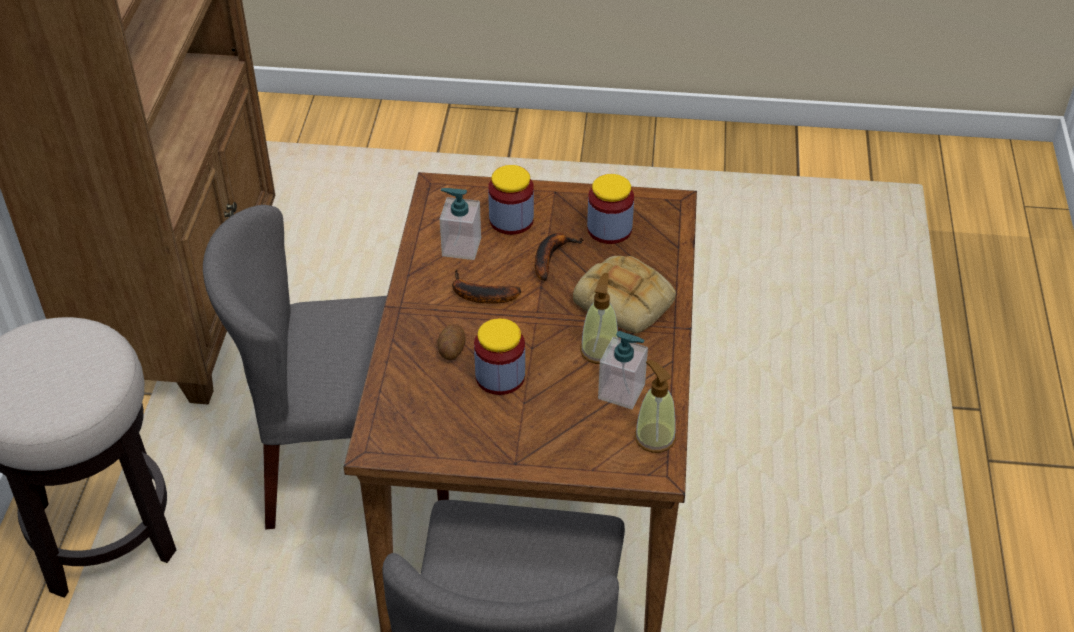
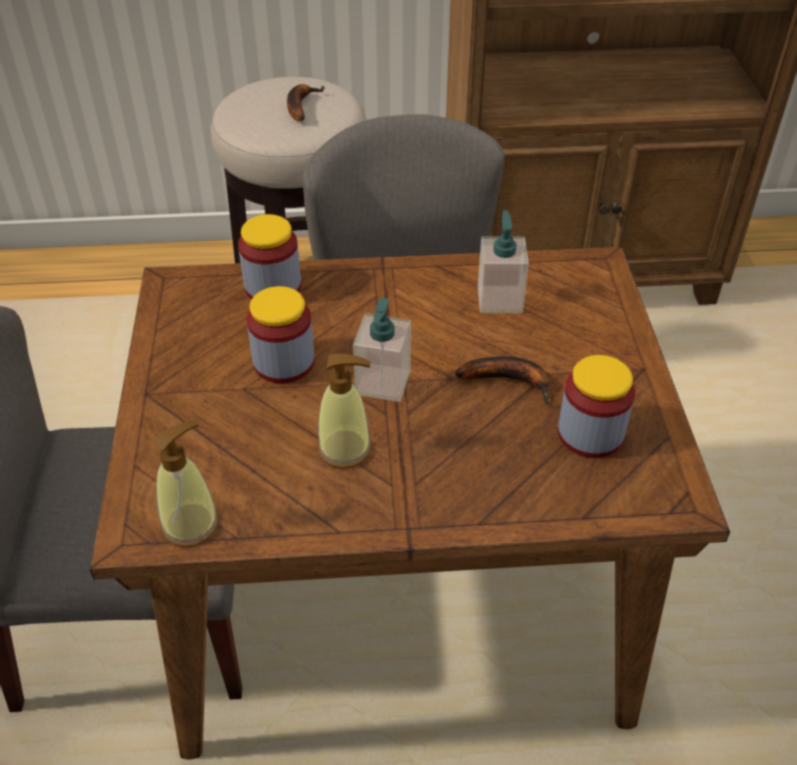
camera: 80 degrees right, 0 degrees up
potato [437,324,466,360] -> none
banana [452,269,521,304] -> banana moved to [287,84,325,121]
jar [488,165,534,235] -> jar moved to [238,214,301,299]
bread [573,256,676,334] -> none
soap dispenser [598,331,648,409] -> soap dispenser moved to [353,298,411,402]

